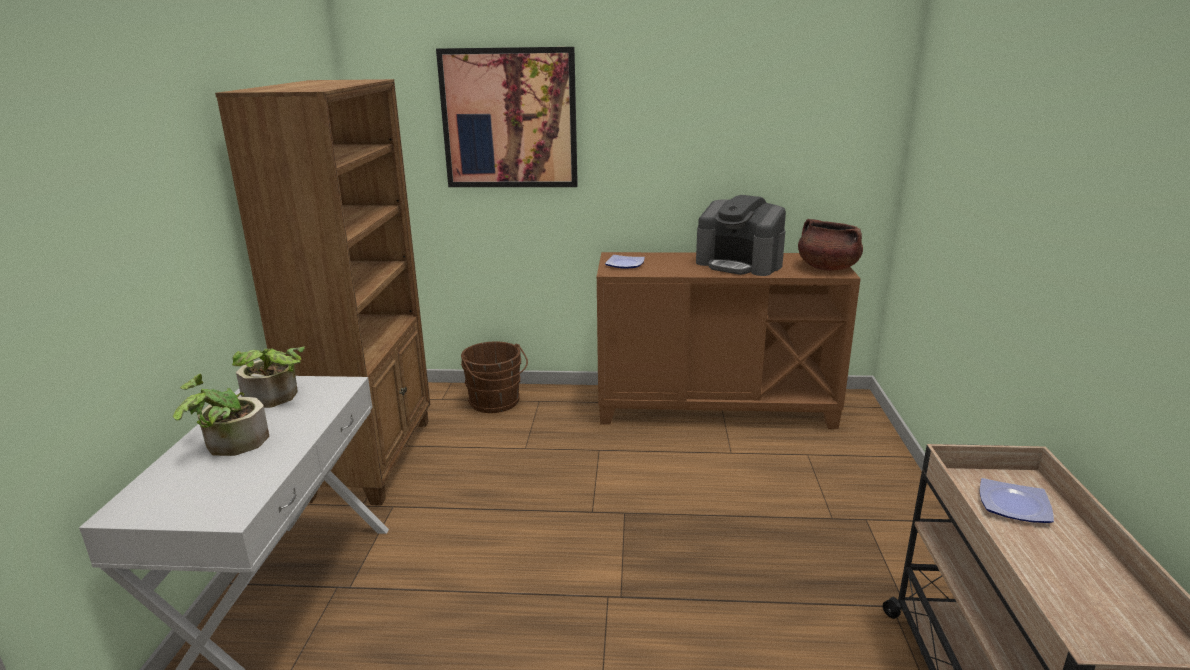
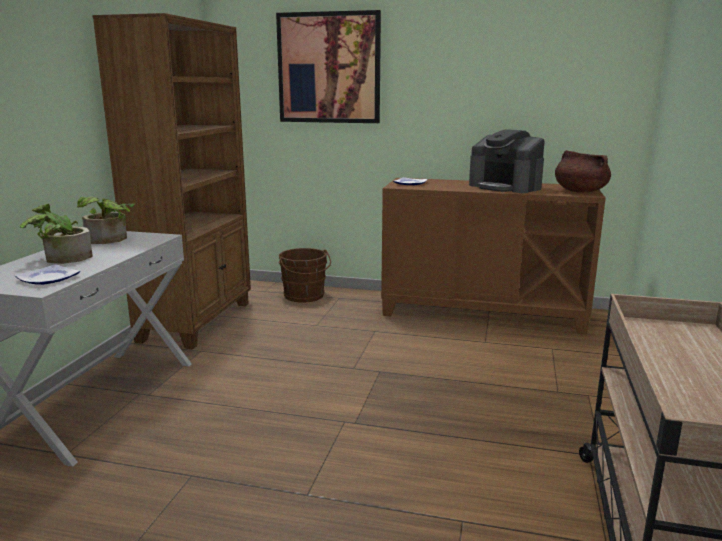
camera: 10 degrees right, 5 degrees down
plate [980,478,1054,523] -> plate moved to [14,264,80,285]

